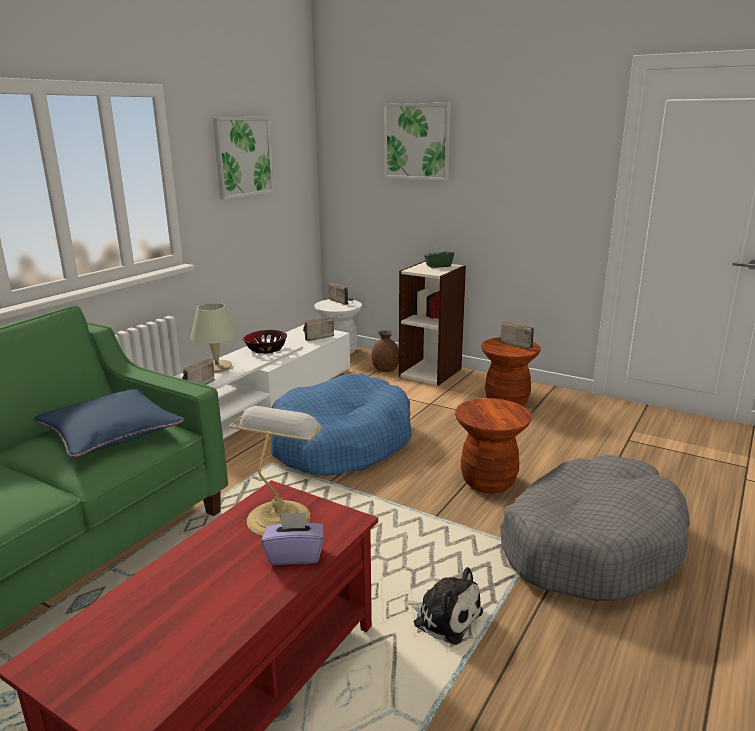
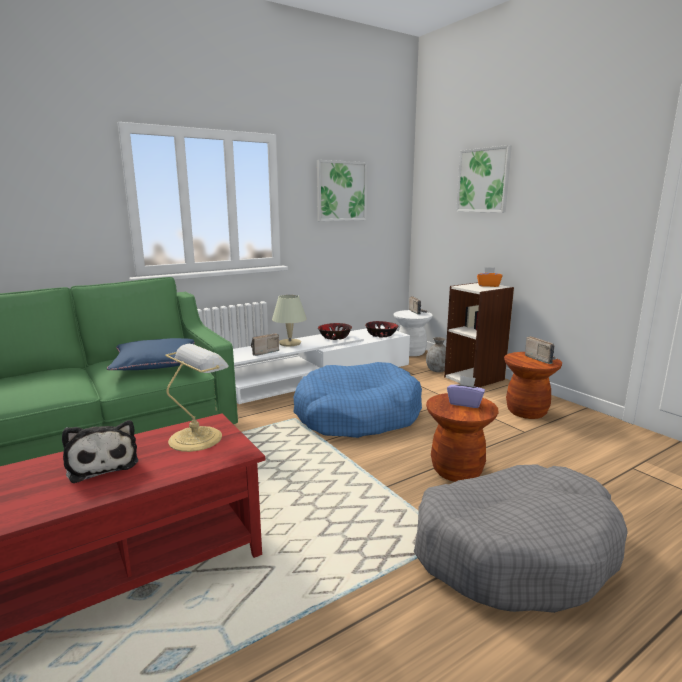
camera: 25 degrees right, 5 degrees down
purple tissue box [262,512,324,565] -> purple tissue box moved to [447,376,485,408]
radio [303,317,335,341] -> bowl [365,321,398,337]
brown vase [371,330,399,372] -> grey vase [426,337,446,372]
plush toy [404,567,483,645] -> plush toy moved to [62,420,138,483]
green tissue box [424,245,454,268] -> orange tissue box [477,267,502,287]

